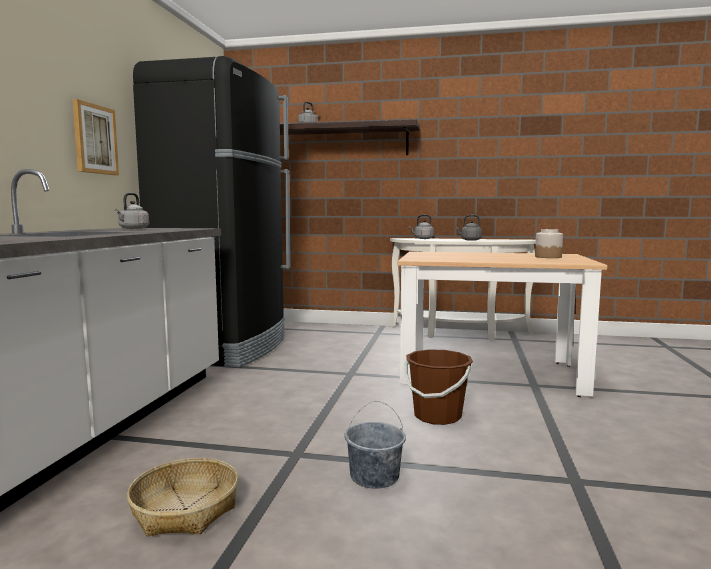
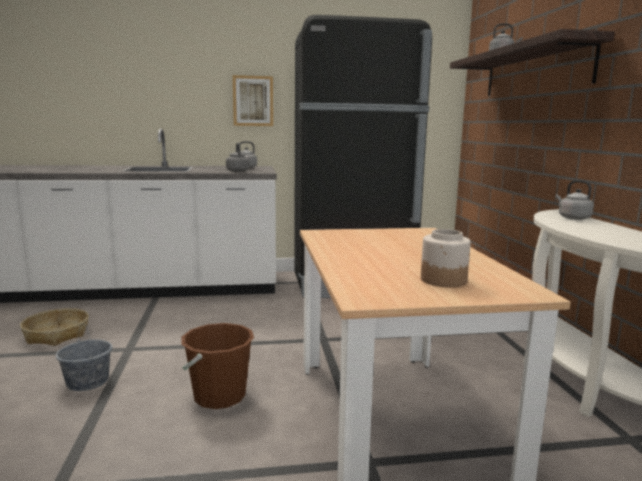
camera: 70 degrees right, 5 degrees up
grey kettle [455,215,482,241] -> grey kettle moved to [226,143,249,172]

